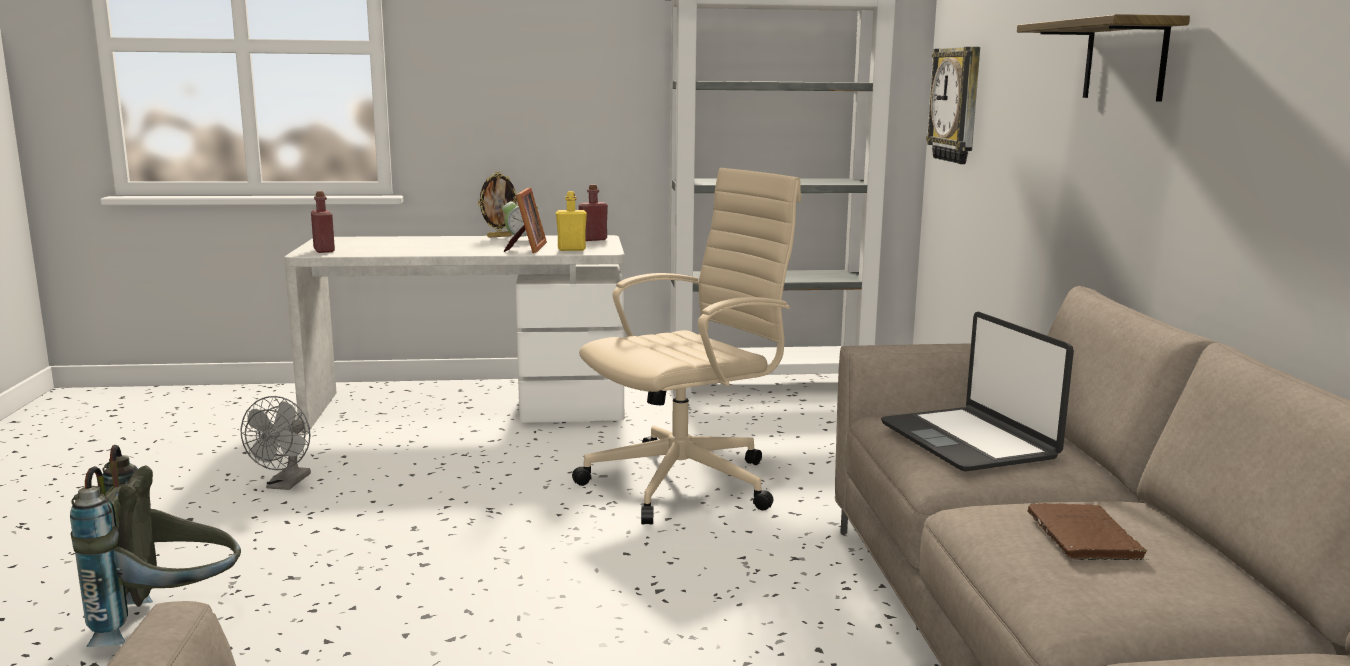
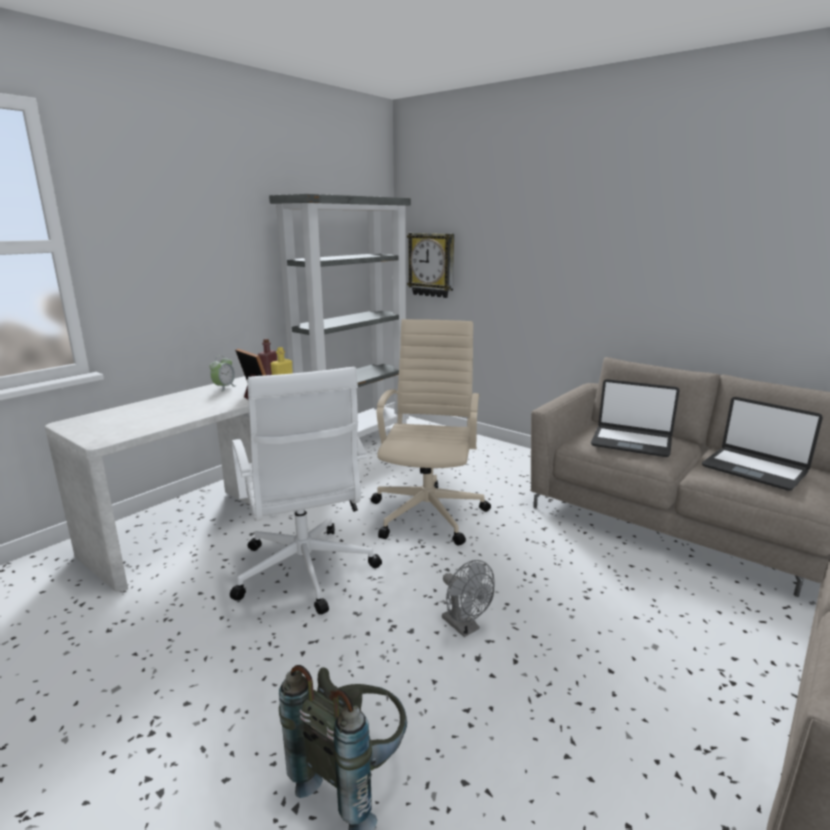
camera: 45 degrees left, 5 degrees up
grey fan [240,396,311,490] -> grey fan moved to [442,560,495,637]
red bottle [311,191,335,253] -> none
picture frame [478,172,517,238] -> none
shelf [1017,14,1190,102] -> none
brown book [1027,503,1149,561] -> laptop [702,397,823,491]
none -> white office chair [230,367,382,615]

